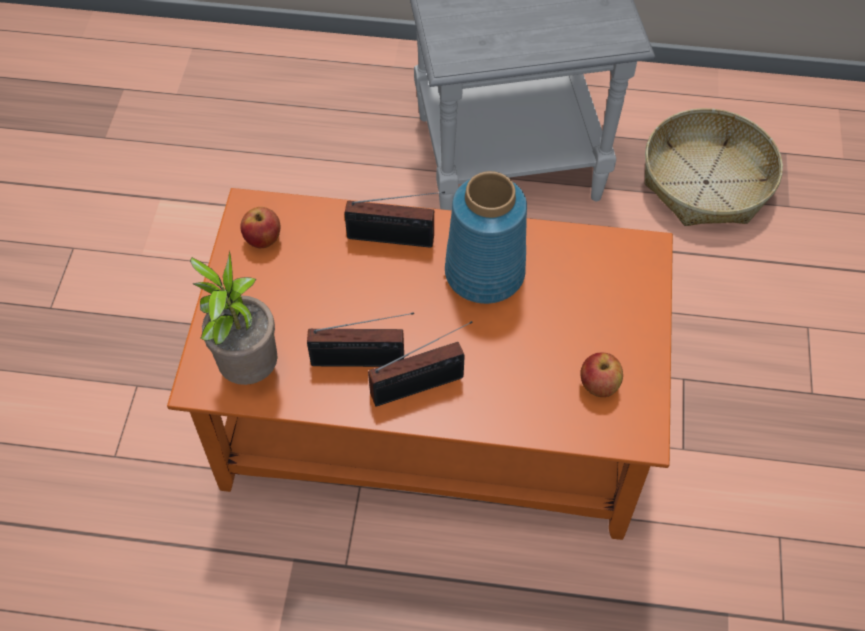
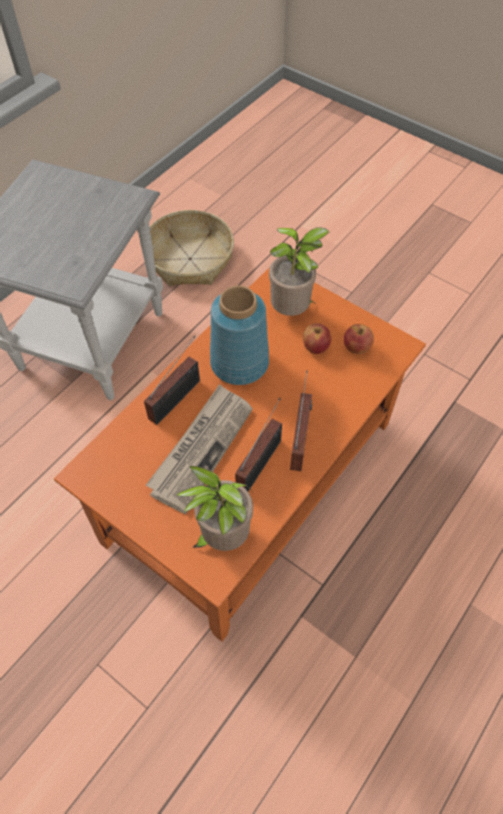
camera: 60 degrees left, 0 degrees up
apple [240,207,280,248] -> apple moved to [303,323,332,354]
none -> newspaper [146,384,253,514]
none -> potted plant [269,227,329,316]

